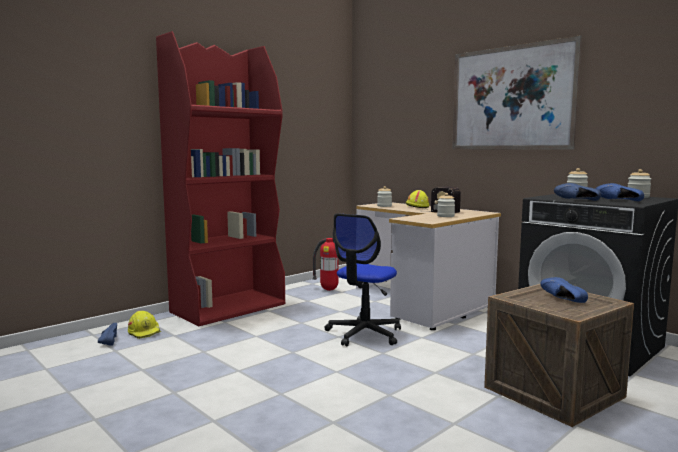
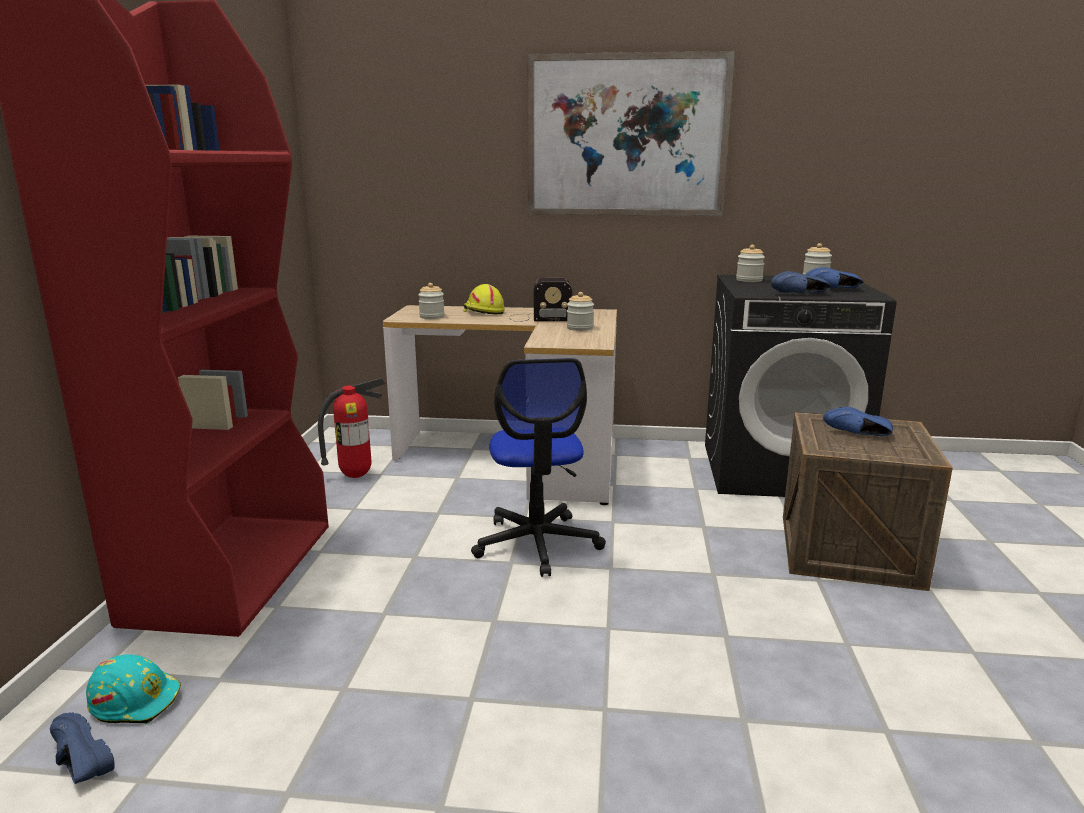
camera: 40 degrees left, 10 degrees up
yellow hard hat [128,311,161,339] -> turquoise hard hat [86,654,181,724]

